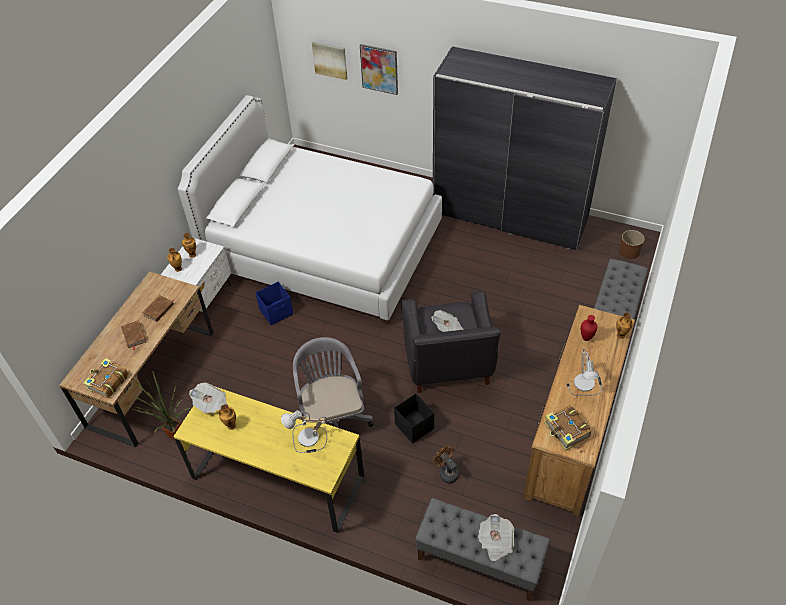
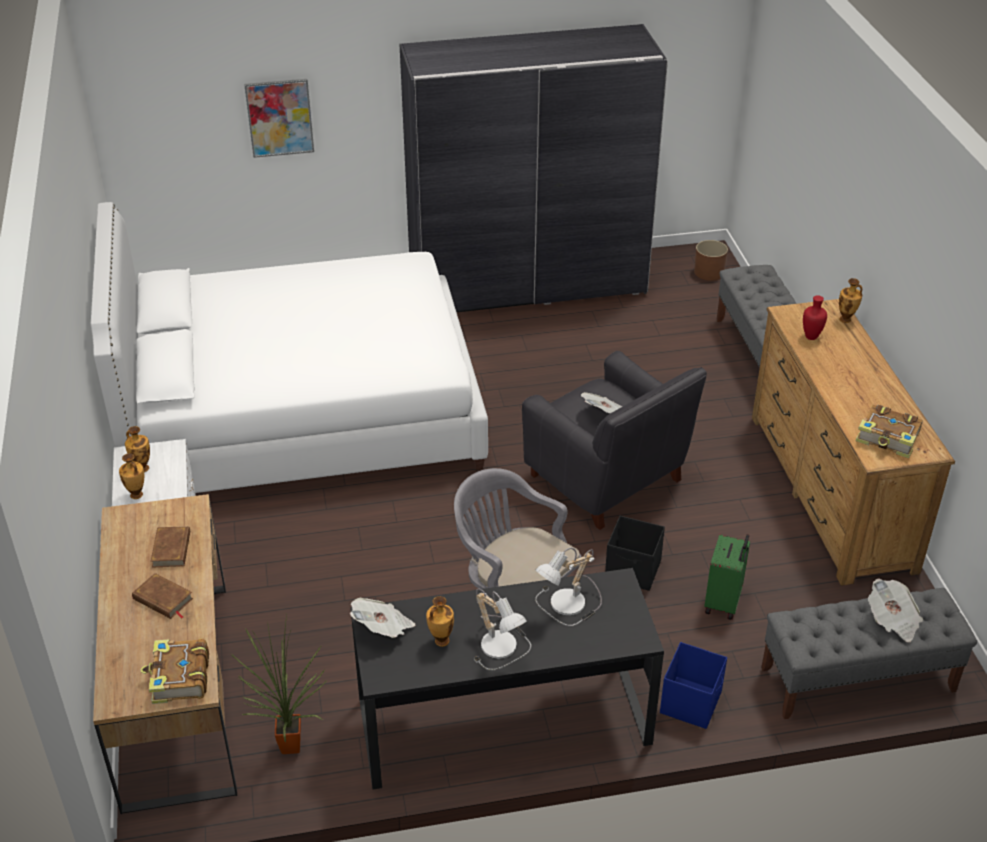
camera: 35 degrees left, 10 degrees down
yellow desk [173,387,364,533] -> black desk [350,568,664,790]
blue storage box [255,281,293,325] -> blue storage box moved to [660,642,727,729]
picture [312,42,347,80] -> none
brown fan [433,446,459,484] -> green suitcase [704,534,750,620]
table lamp [566,349,602,396] -> table lamp moved to [474,588,532,670]

